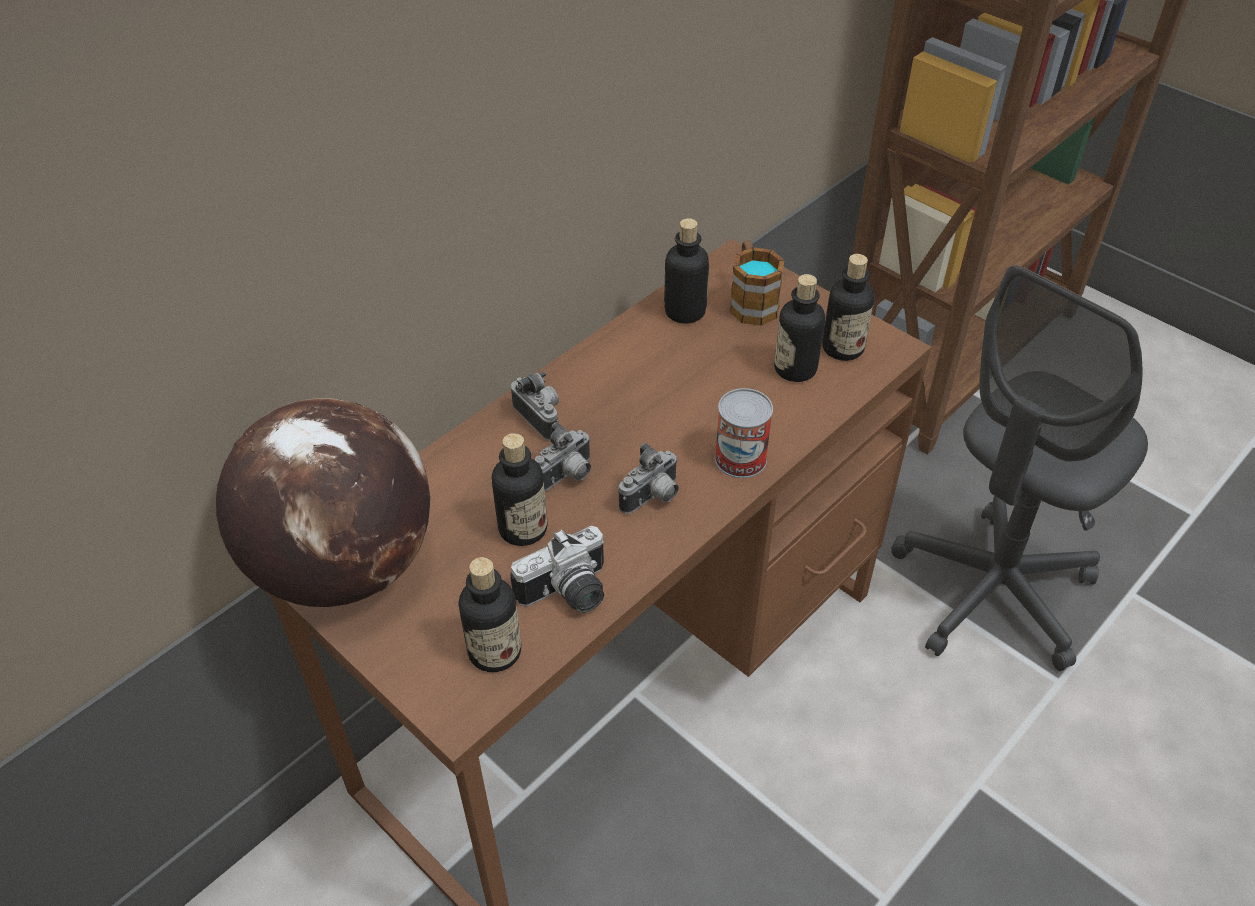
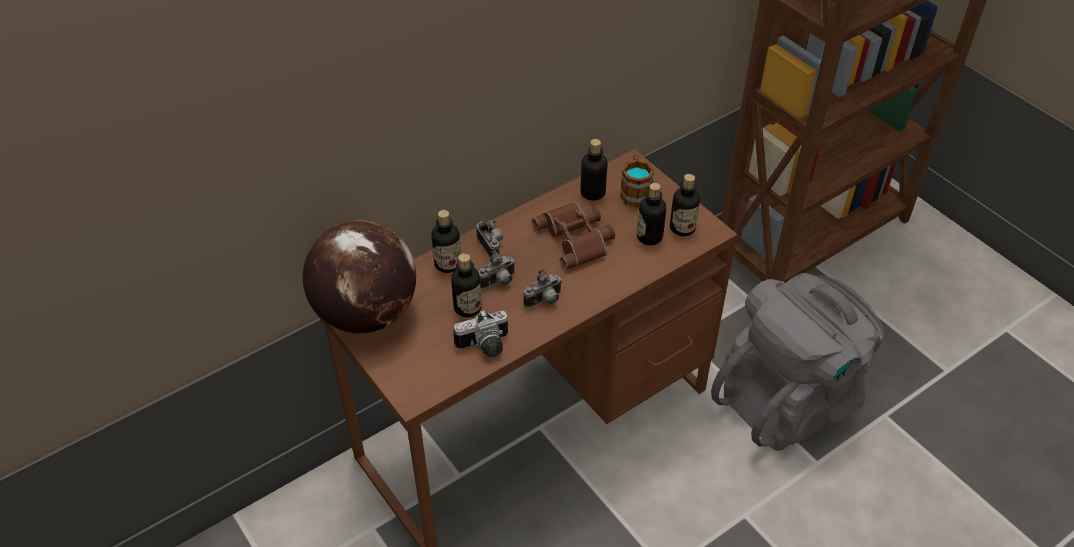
camera: 10 degrees right, 0 degrees up
bottle [459,557,521,672] -> bottle moved to [432,210,461,273]
can [715,388,773,478] -> none
grey office chair [891,265,1148,671] -> grey backpack [711,273,884,451]
none -> brown binoculars [532,202,615,270]

